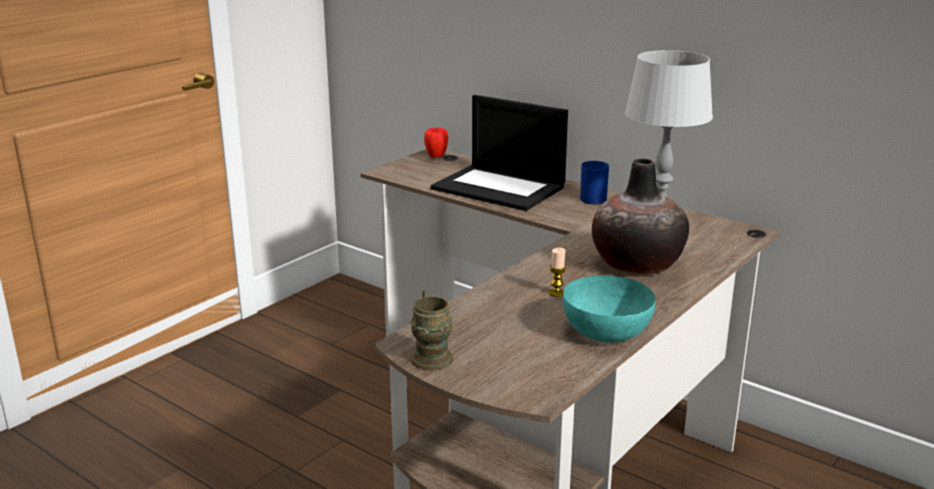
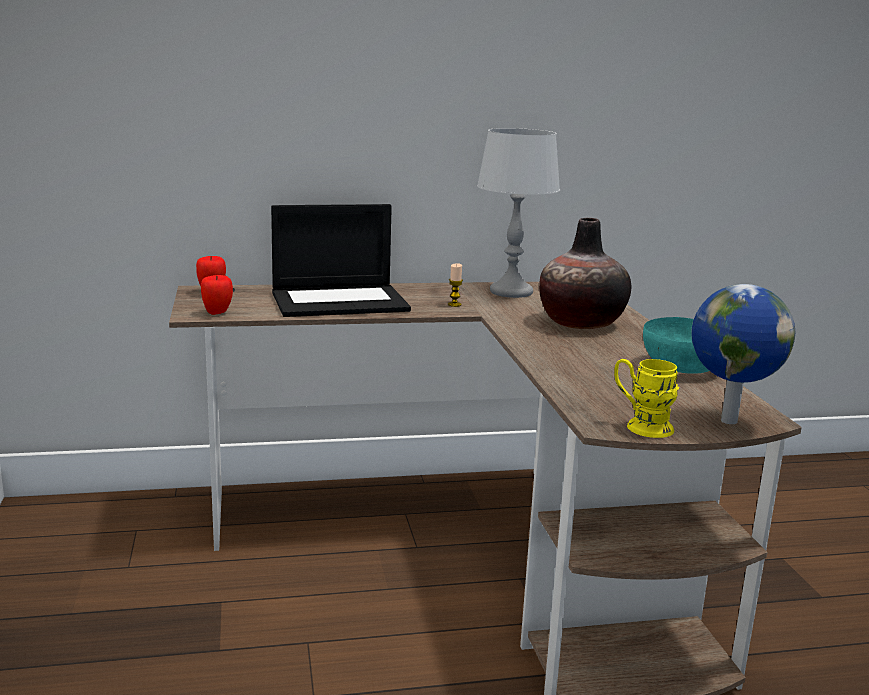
camera: 50 degrees left, 5 degrees down
brown mug [410,290,453,370] -> yellow mug [614,359,679,438]
candle [549,247,566,297] -> candle moved to [448,263,463,307]
blue mug [580,161,609,204] -> none
none -> apple [201,275,233,315]
none -> globe [691,284,795,424]

